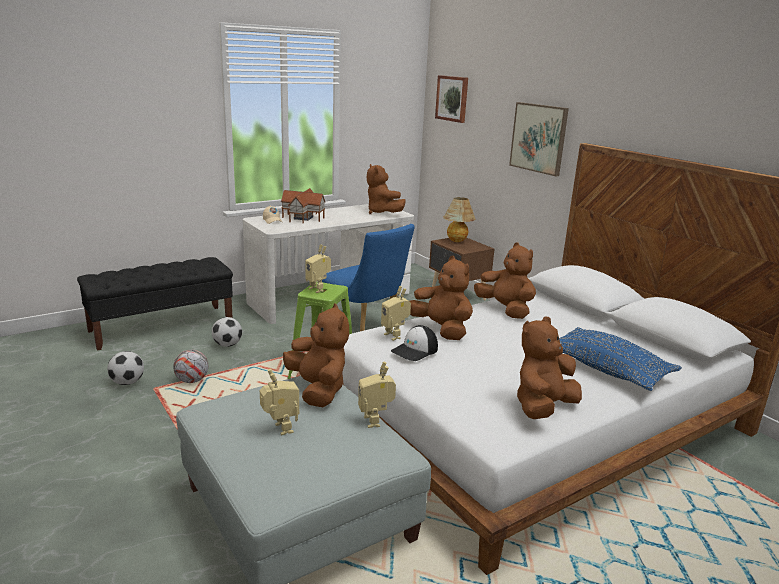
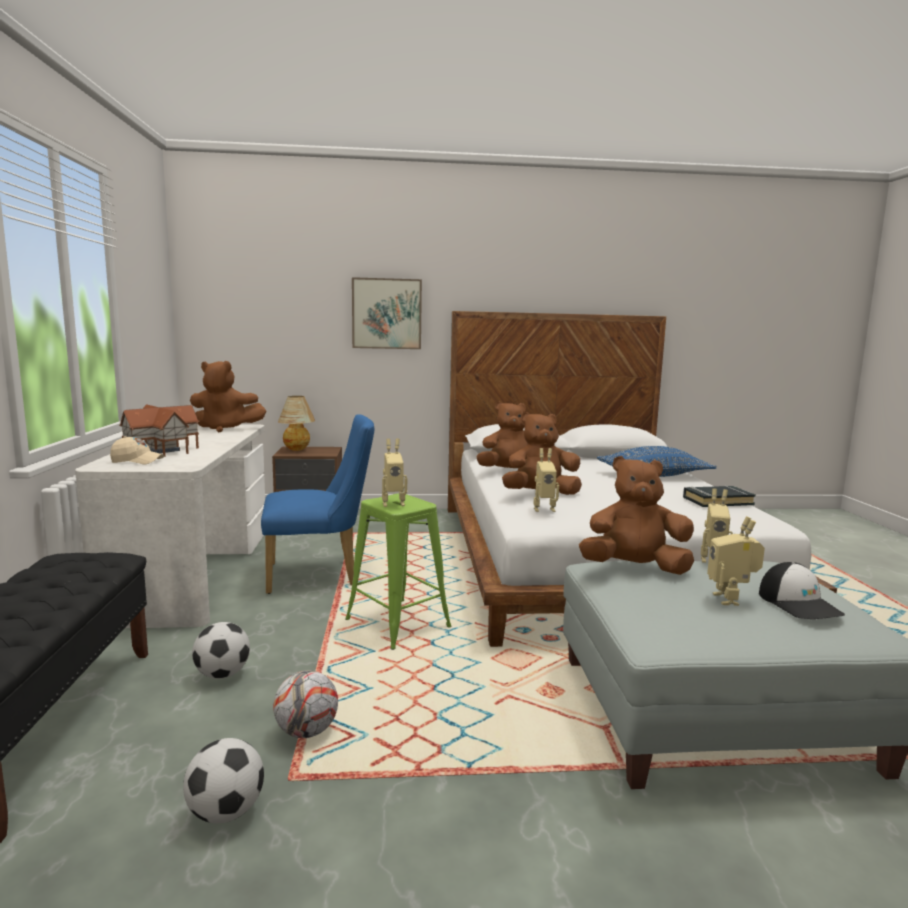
camera: 60 degrees left, 10 degrees down
toy robot [260,369,299,435] -> toy robot turned 90 degrees counterclockwise [707,516,765,606]
cap [391,325,438,361] -> cap moved to [759,562,845,619]
picture [435,75,468,123] -> none
brown plush toy [517,316,582,419] -> black book [683,486,756,507]

